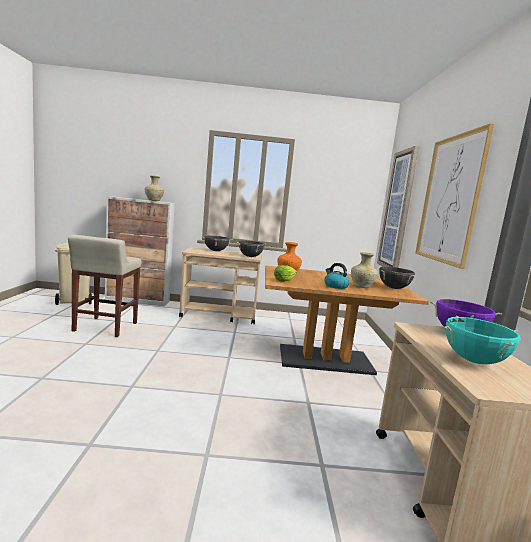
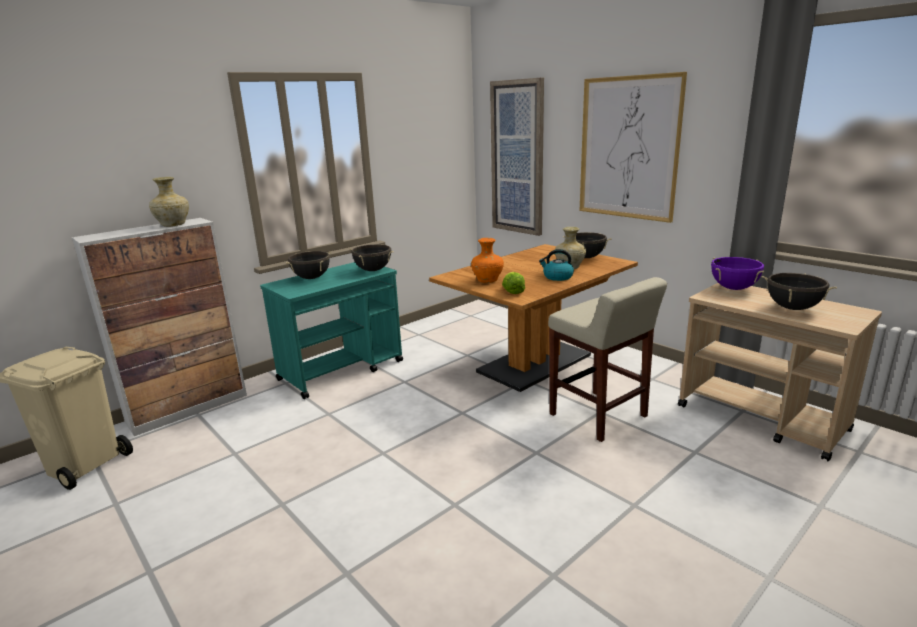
camera: 40 degrees left, 10 degrees up
beige stool [68,235,141,337] -> beige stool moved to [548,277,667,442]
beige cart [179,247,262,324] -> turquoise cart [260,262,403,399]
turquoise cooking pot [444,316,521,364] -> black cooking pot [762,273,837,310]

